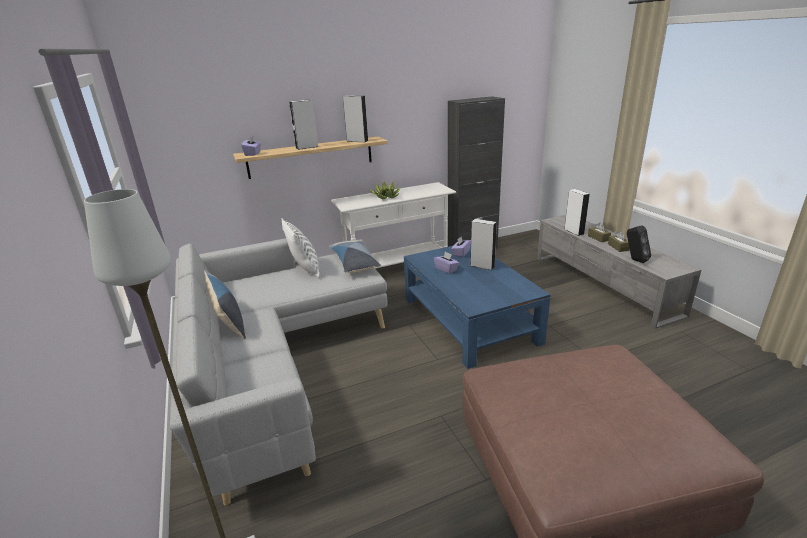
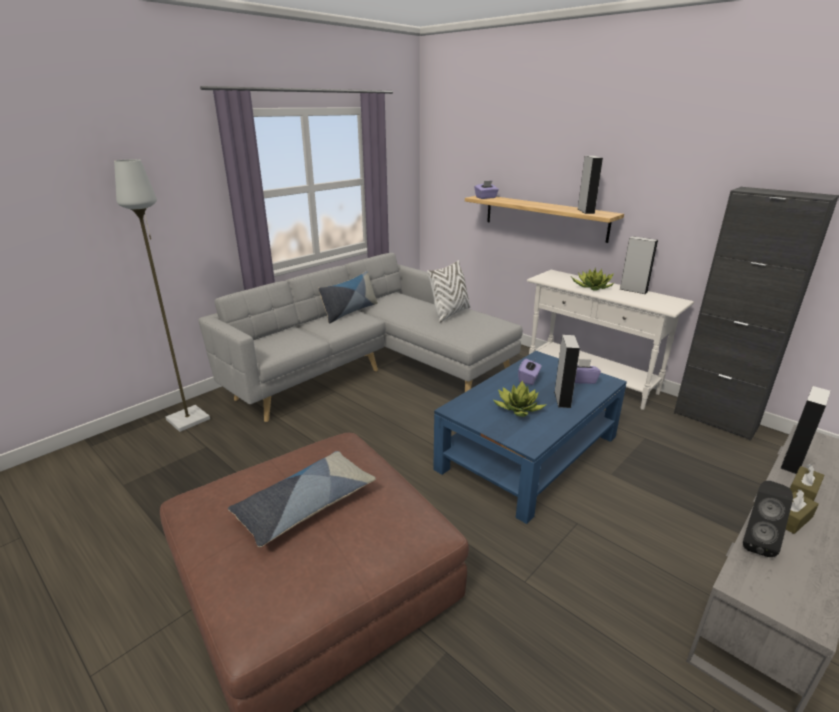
camera: 65 degrees right, 0 degrees up
grey speaker [289,99,318,150] -> grey speaker moved to [620,236,658,294]
pillow [329,239,381,273] -> pillow moved to [228,451,376,547]
none -> potted plant [493,380,547,417]

